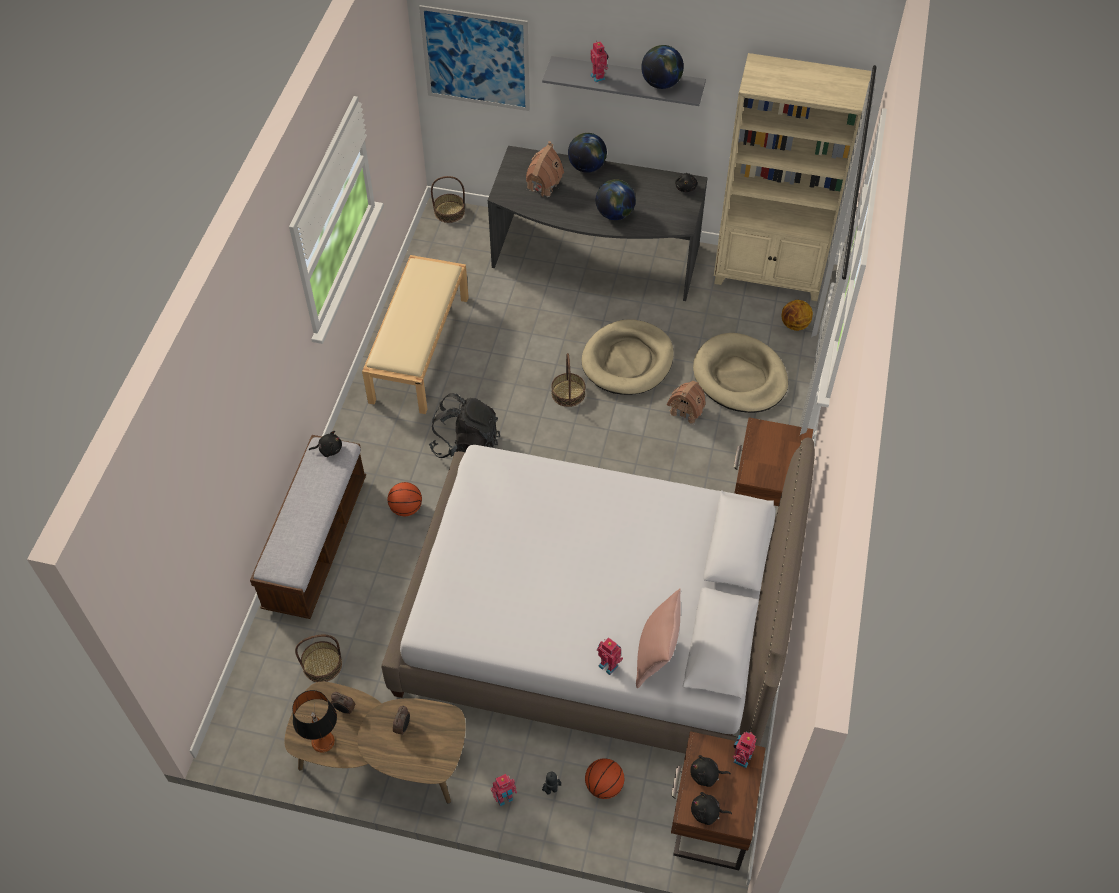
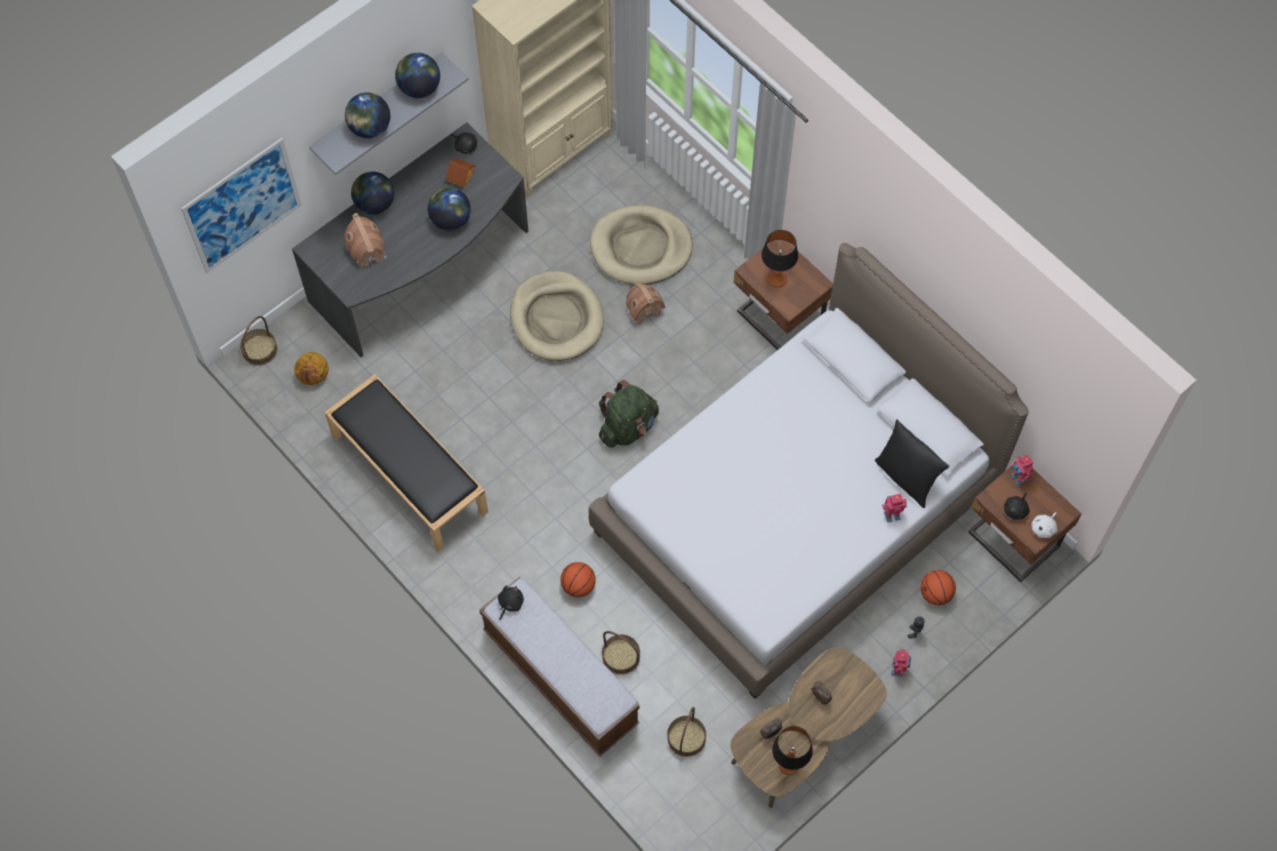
camera: 55 degrees left, 10 degrees up
beige bench [362,255,469,414] -> black bench [324,374,488,552]
black backpack [429,393,500,458] -> none
basket [551,353,586,407] -> basket moved to [602,631,640,675]
toy robot [590,40,609,83] -> globe [345,93,390,138]
pink pillow [636,588,681,688] -> black pillow [875,419,949,508]
black plush toy [691,792,732,825] -> white plush toy [1032,512,1057,538]
basketball [781,300,813,331] -> basketball moved to [294,352,328,385]
none -> toy house [445,158,476,188]
none -> green backpack [599,380,659,448]
none -> table lamp [761,230,798,288]

